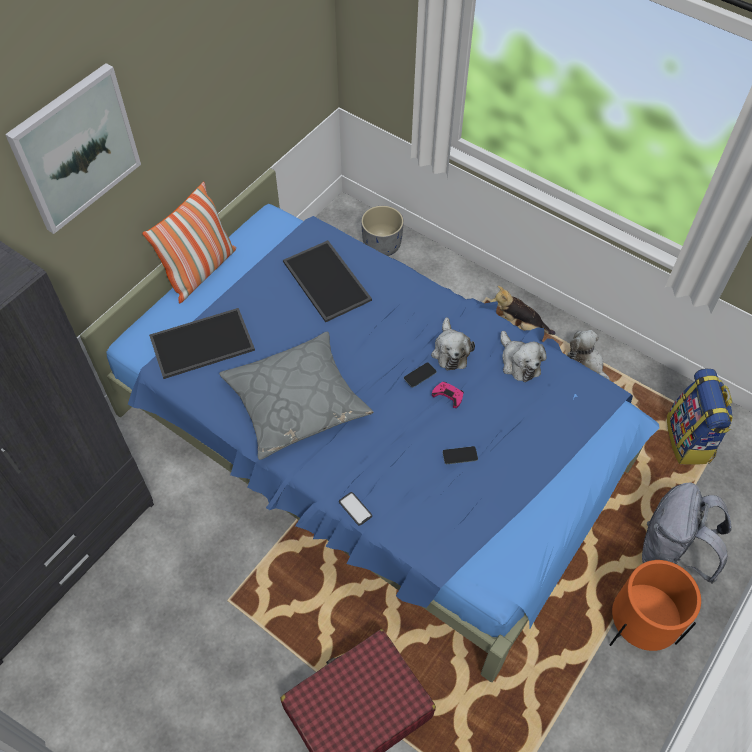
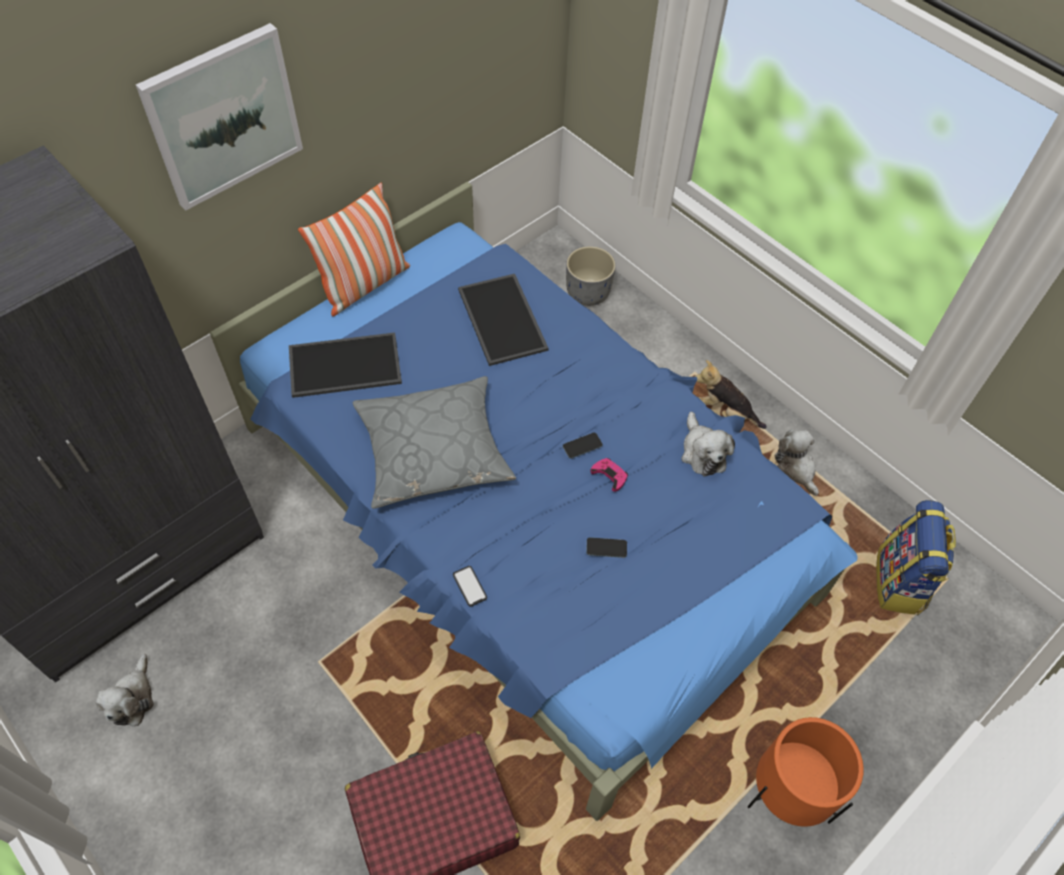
camera: 10 degrees right, 0 degrees up
plush toy [431,317,475,370] -> plush toy moved to [96,654,154,727]
grey backpack [642,483,732,584] -> none

